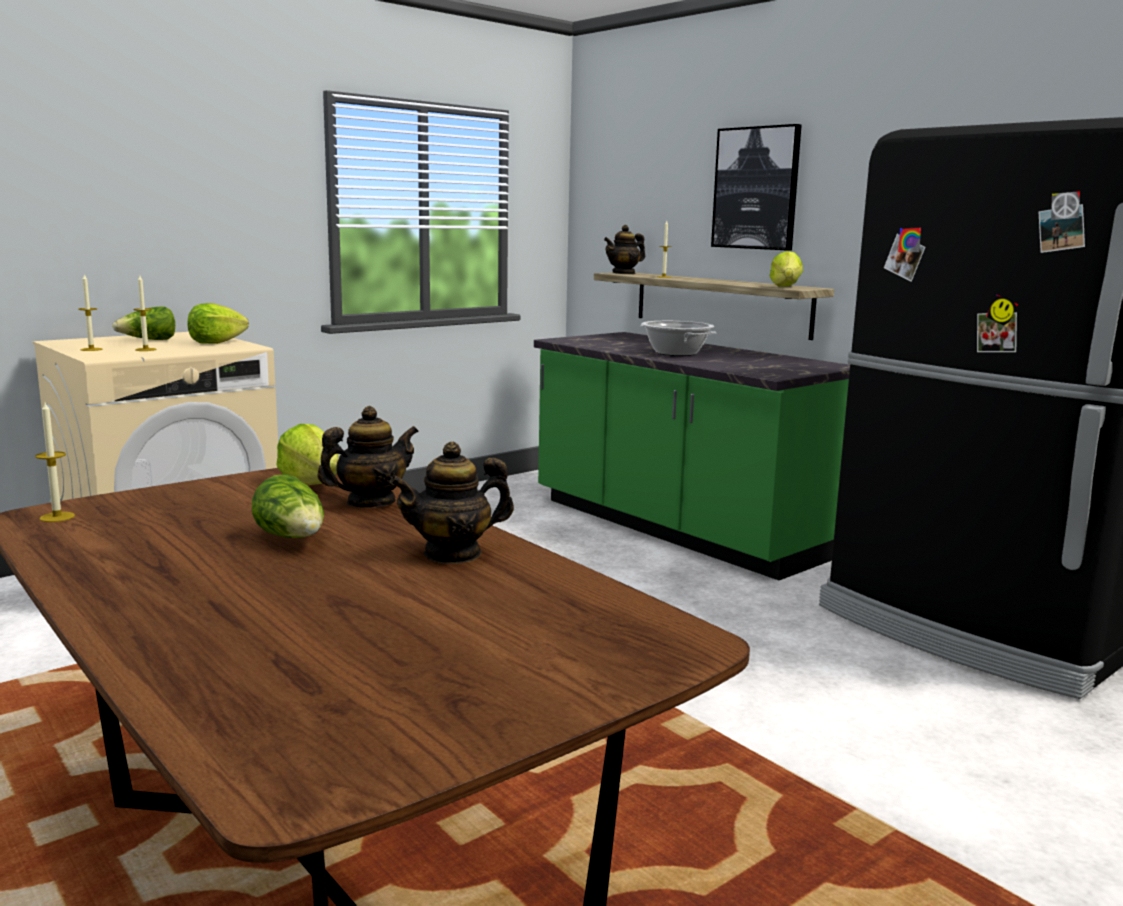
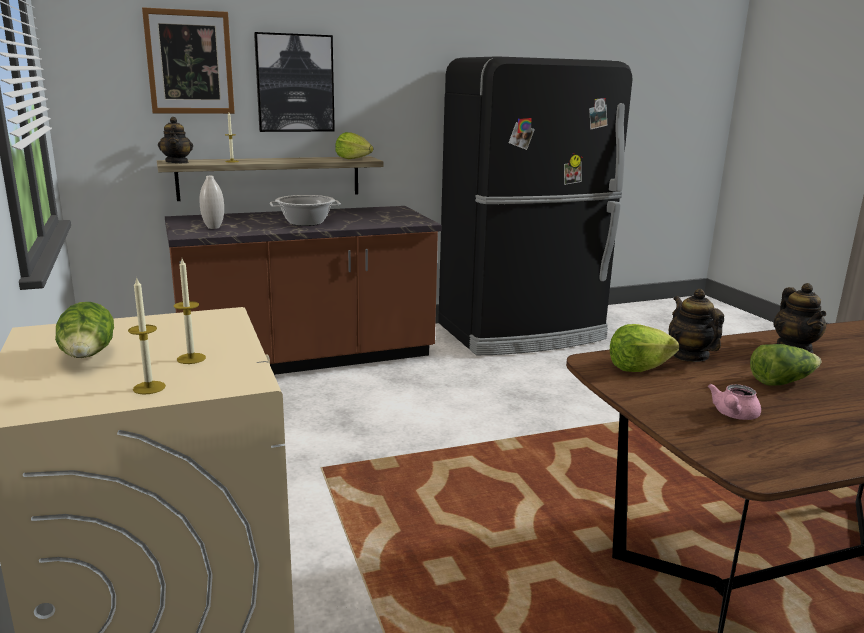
camera: 70 degrees left, 5 degrees up
candle [35,402,75,522] -> none
lettuce [188,303,249,344] -> none
green counter [534,332,850,580] -> brown counter [165,206,442,375]
none -> picture [142,7,235,114]
none -> white vase [199,176,224,229]
none -> pink teapot [708,384,761,420]

